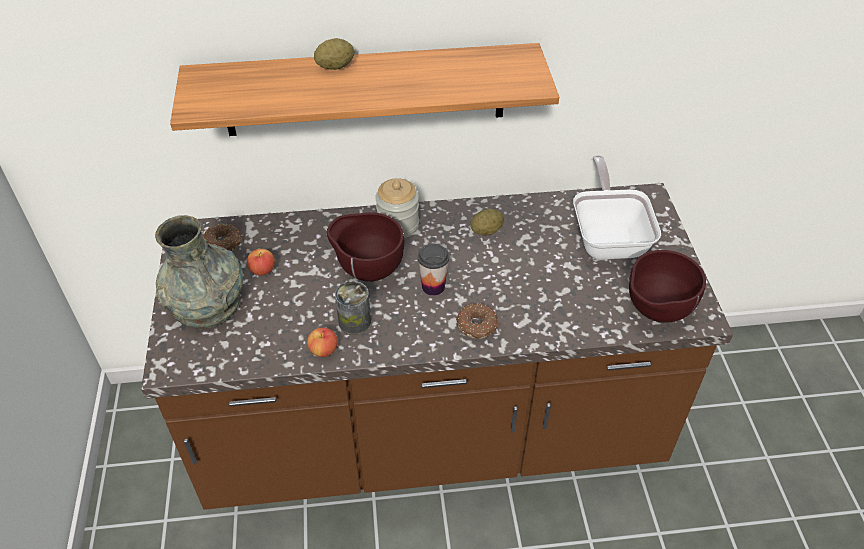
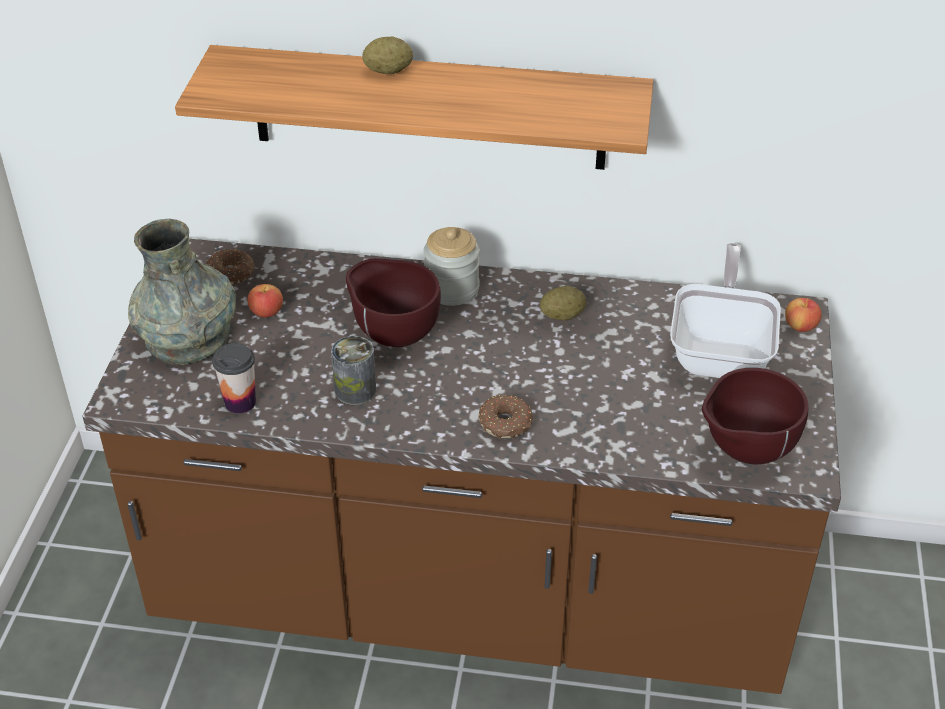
camera: 15 degrees right, 5 degrees down
apple [307,327,338,357] -> apple moved to [785,298,822,332]
cup [418,244,449,296] -> cup moved to [212,343,256,413]

